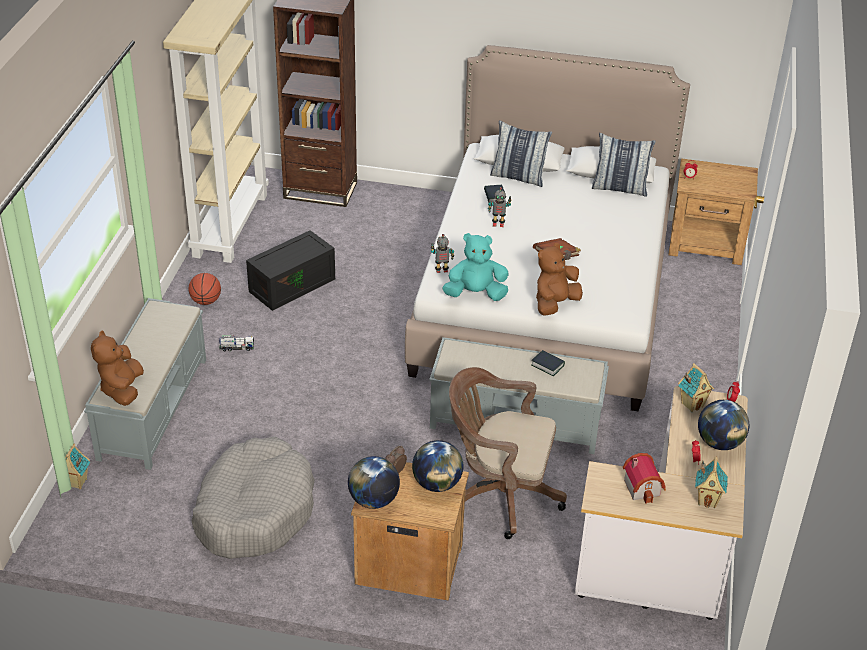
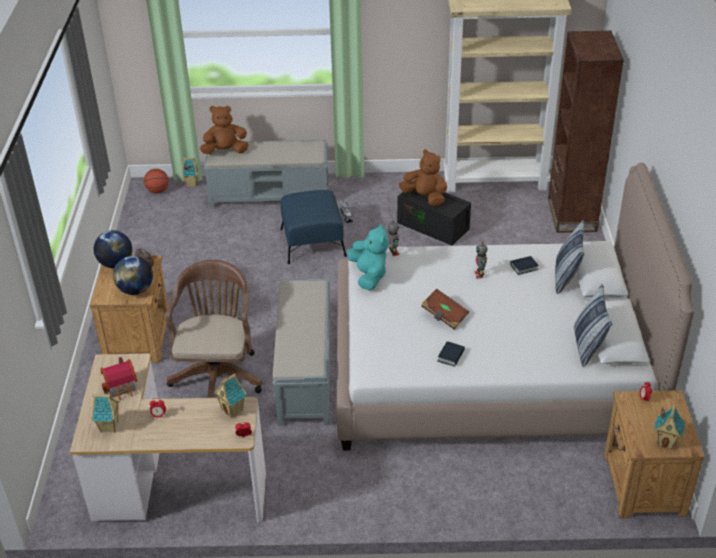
camera: 80 degrees right, 0 degrees up
basketball [189,273,221,305] -> basketball moved to [144,169,169,194]
grey dog bed [191,436,315,559] -> none
book [531,350,565,376] -> book moved to [437,341,465,367]
brown plush toy [536,243,583,316] -> brown plush toy moved to [399,149,447,206]
globe [698,400,749,450] -> none
none -> blue ottoman [280,190,347,264]
none -> toy house [654,404,685,449]

